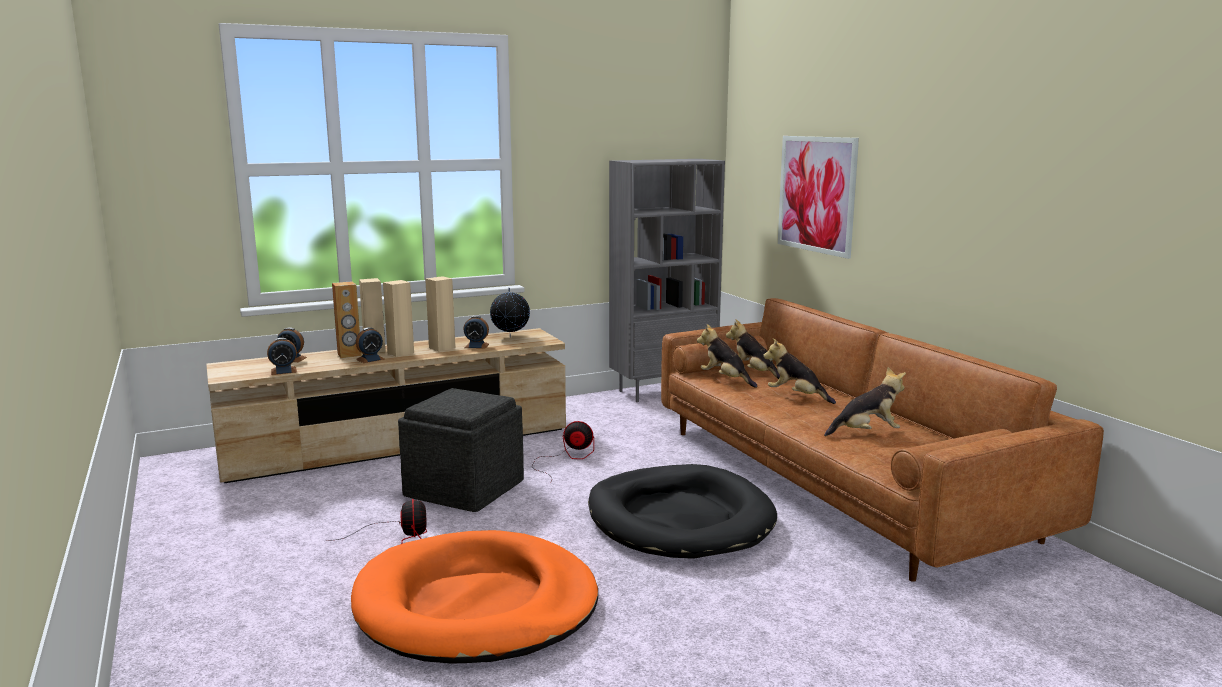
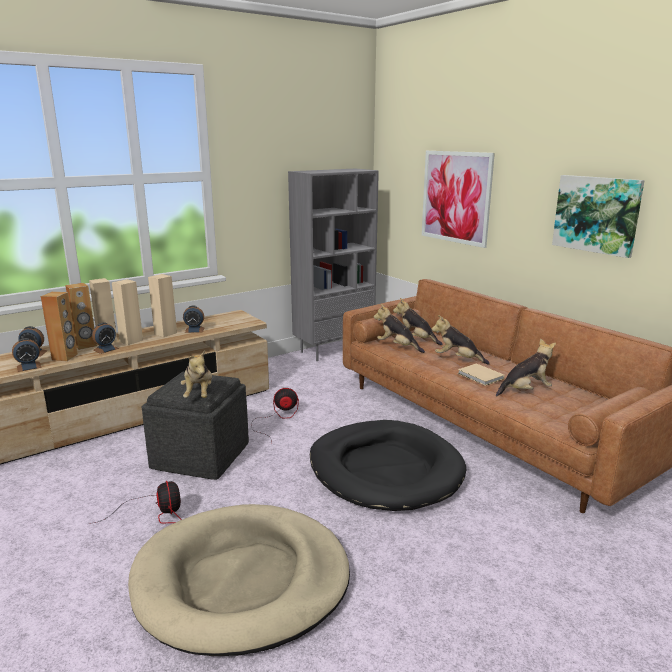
camera: 10 degrees left, 5 degrees up
orange dog bed [351,530,598,663] -> beige dog bed [128,504,350,656]
globe [490,288,530,337] -> none
none -> brown speaker [41,292,78,361]
none -> plush toy [181,351,212,398]
none -> beige book [458,363,504,386]
none -> picture [552,175,645,258]

